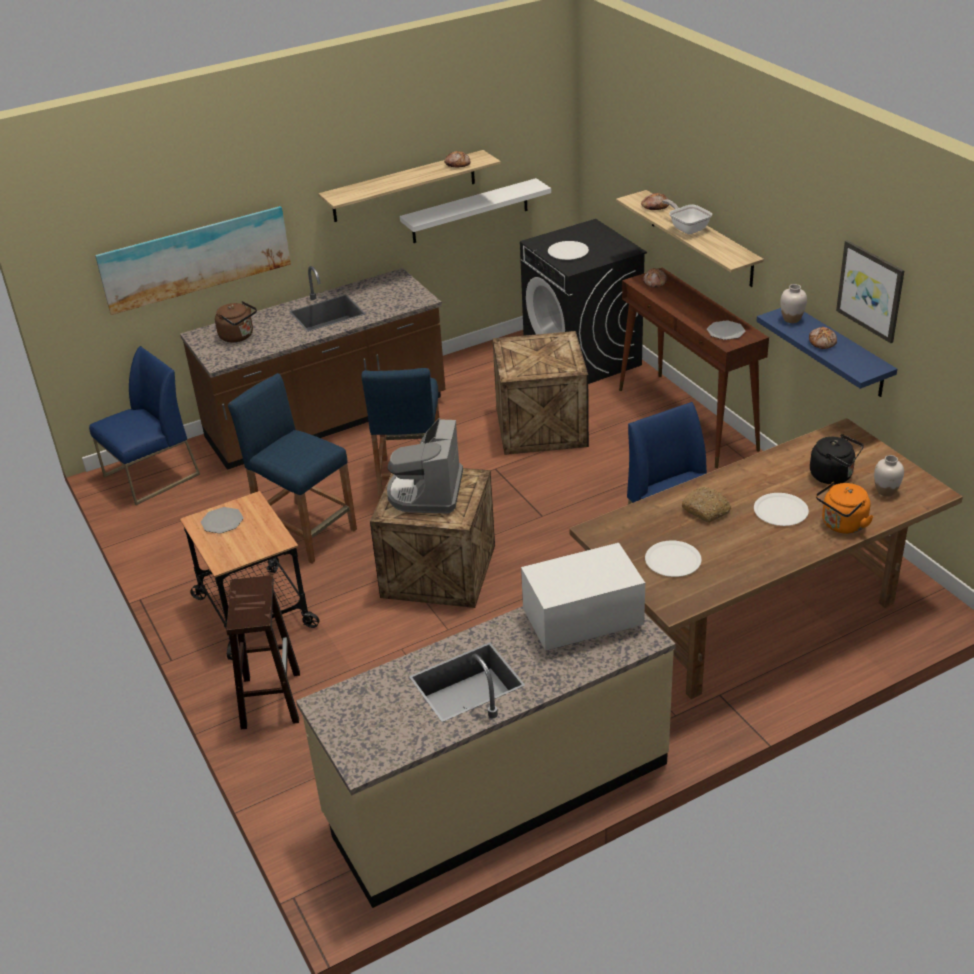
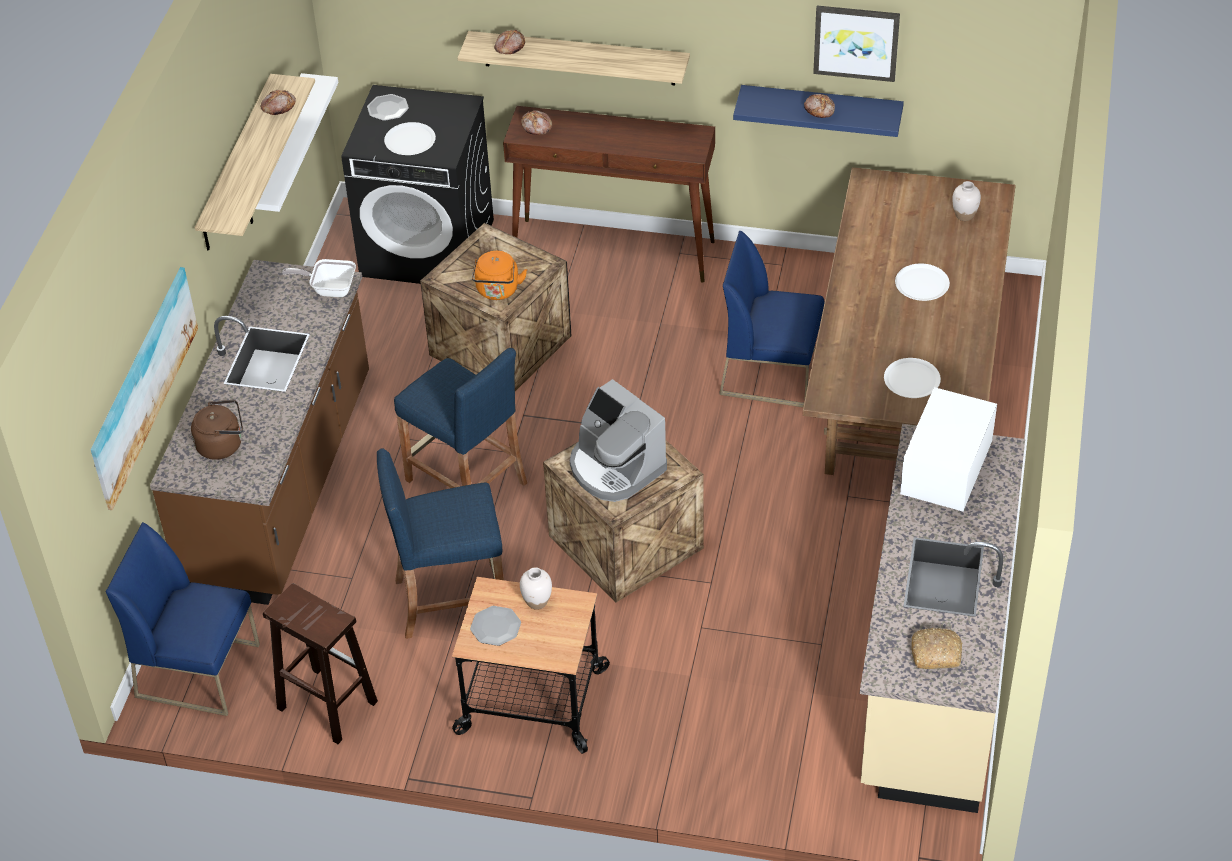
camera: 50 degrees left, 10 degrees up
blue chair [89,346,200,505] -> blue chair turned 75 degrees counterclockwise [106,522,260,716]
brown stool [226,575,300,729] -> brown stool moved to [263,583,378,744]
frying pan [662,199,712,234] -> frying pan moved to [282,259,356,297]
bread [681,487,731,523] -> bread moved to [911,628,962,669]
plate [707,320,745,340] -> plate moved to [367,94,409,121]
white vase [780,284,807,323] -> white vase moved to [520,567,552,610]
black kettle [810,434,864,485] -> none
orange kettle [816,482,874,534] -> orange kettle moved to [472,251,527,300]

